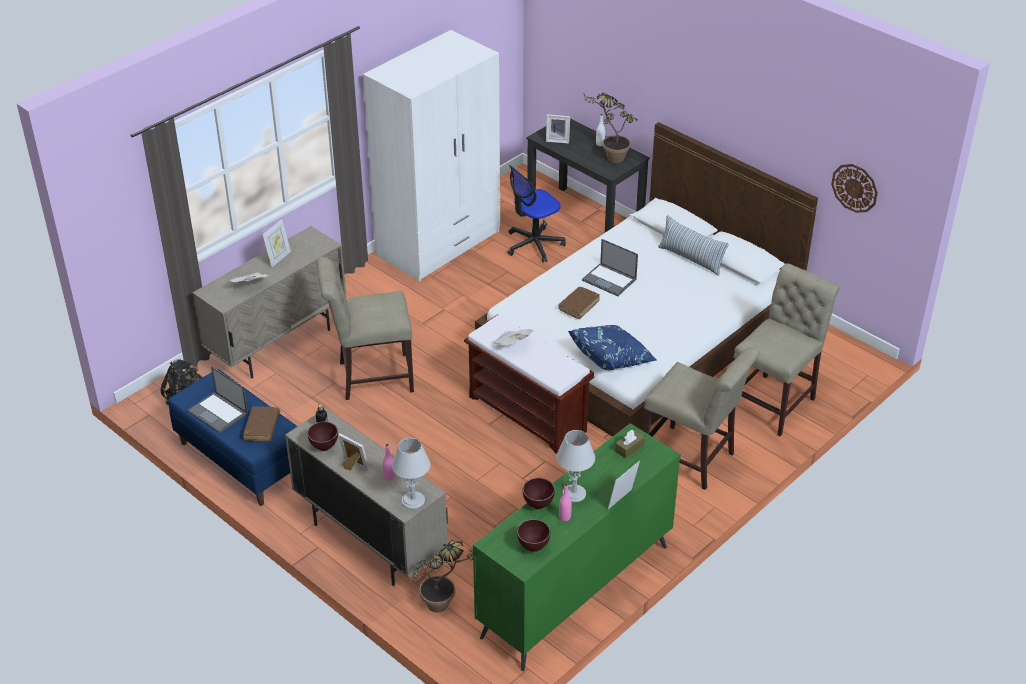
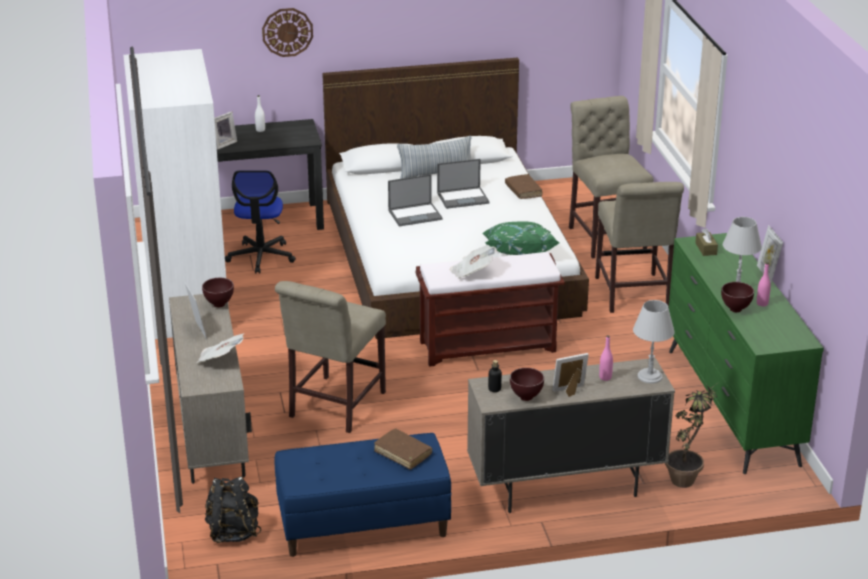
camera: 55 degrees left, 10 degrees down
laptop [187,366,248,433] -> laptop moved to [437,159,490,209]
brown bowl [517,519,550,552] -> brown bowl moved to [202,278,234,307]
brown book [558,287,600,319] -> brown book moved to [505,174,542,199]
blue pillow [568,325,656,370] -> green pillow [483,222,559,255]
potted plant [583,92,638,163] -> none
beige chair [644,347,760,490] -> beige chair turned 105 degrees clockwise [595,182,684,313]
wall clock [831,164,878,213] -> wall clock moved to [262,8,313,57]

